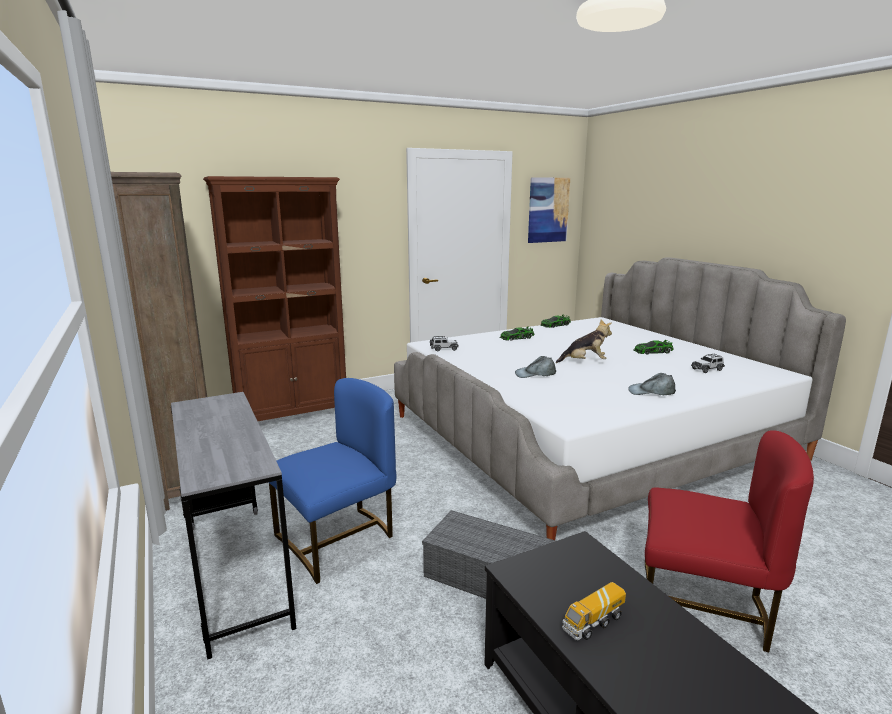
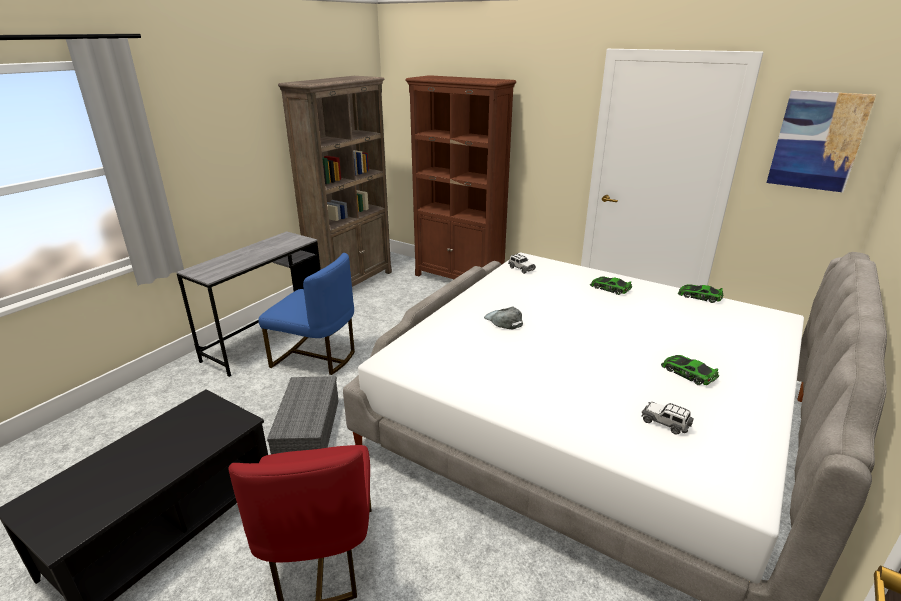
camera: 60 degrees right, 10 degrees up
plush toy [556,319,612,363] -> none
toy truck [562,582,626,641] -> none
grey cap [628,373,676,395] -> none

